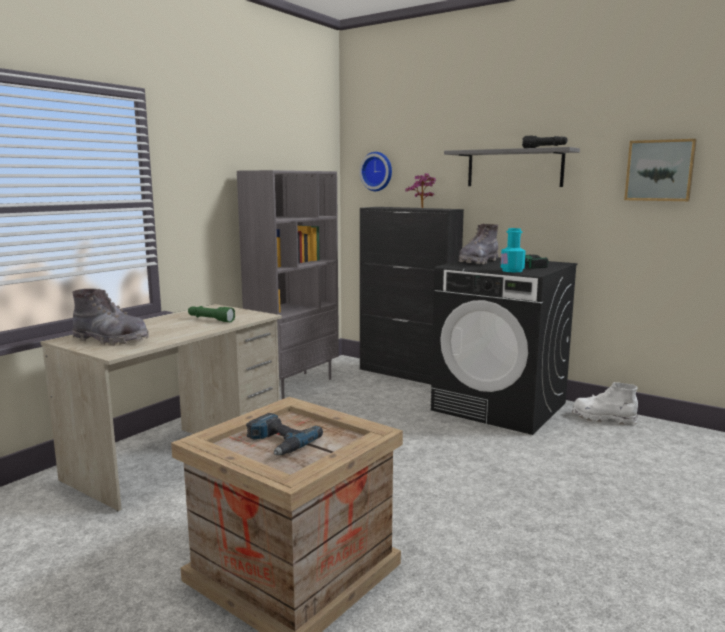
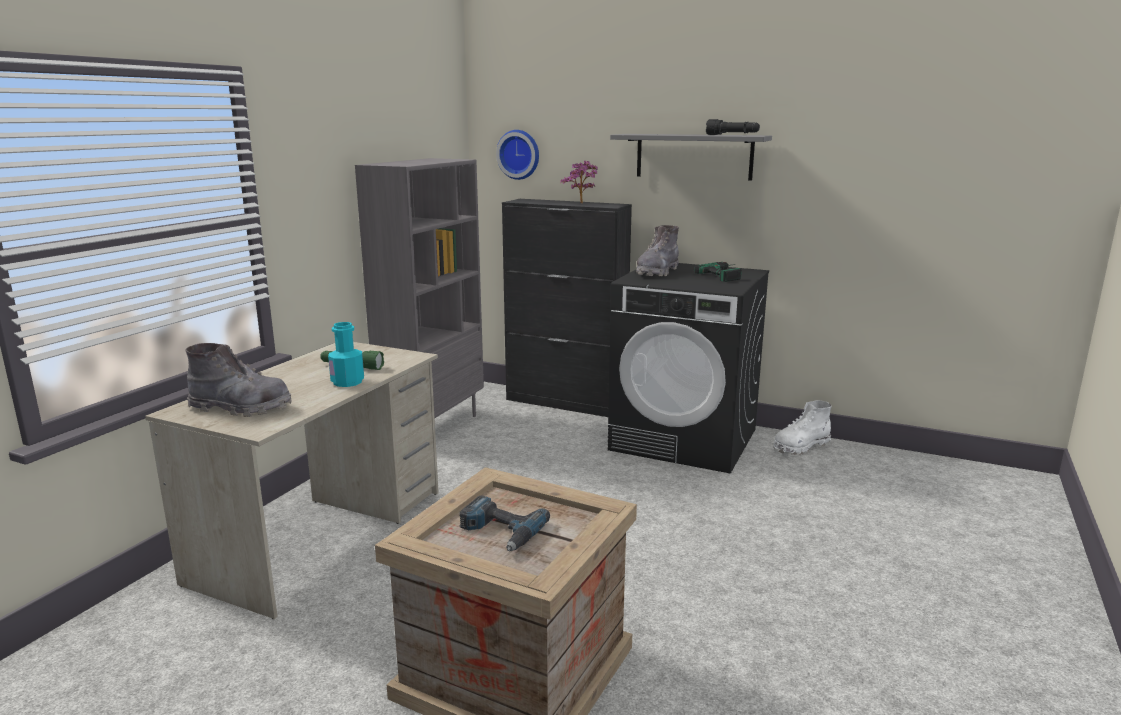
camera: 10 degrees left, 5 degrees up
turquoise bottle [501,228,526,272] -> turquoise bottle moved to [328,322,364,387]
white boot [572,382,638,425] -> white boot turned 45 degrees counterclockwise [773,400,831,455]
picture [624,139,697,201] -> none

